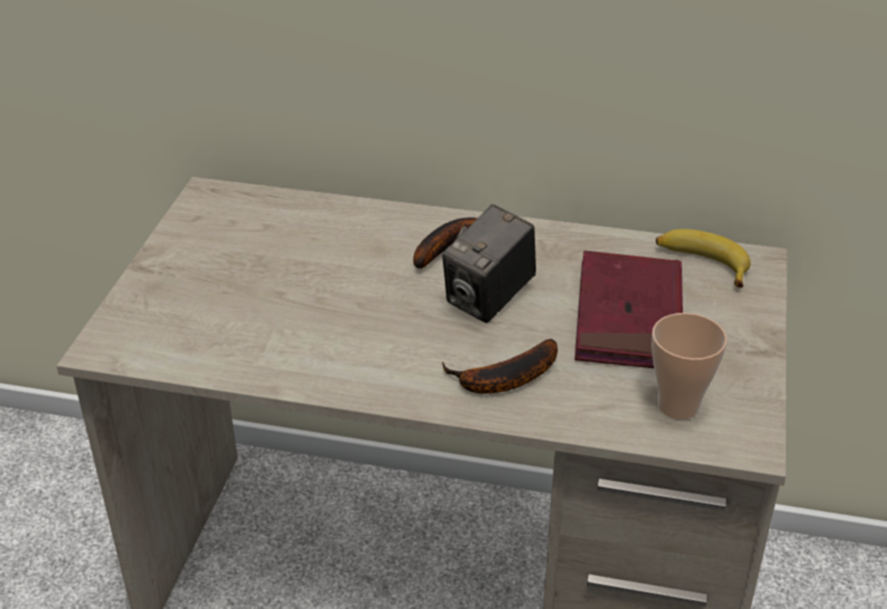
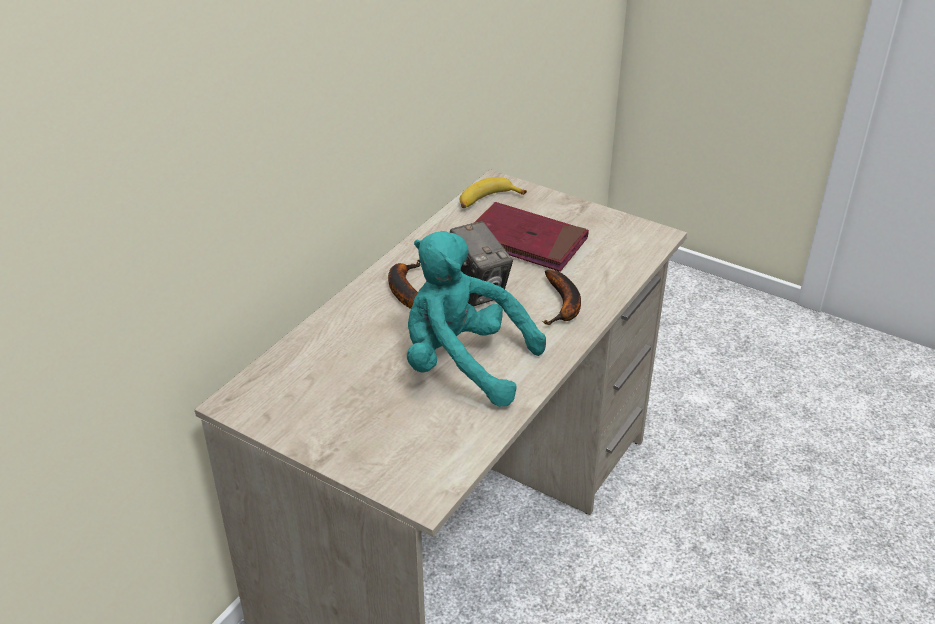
camera: 70 degrees left, 0 degrees up
cup [651,313,727,420] -> none
none -> turquoise plush toy [407,231,546,407]

